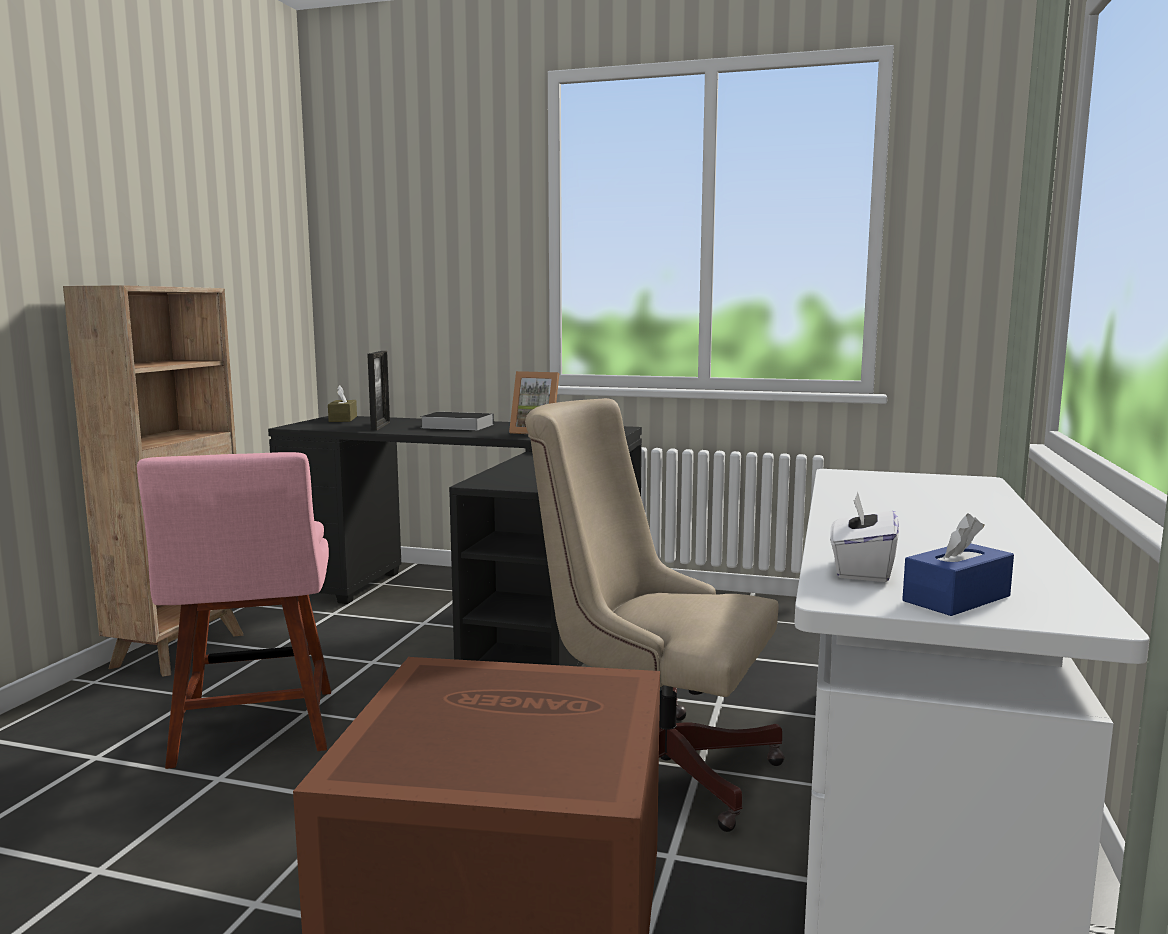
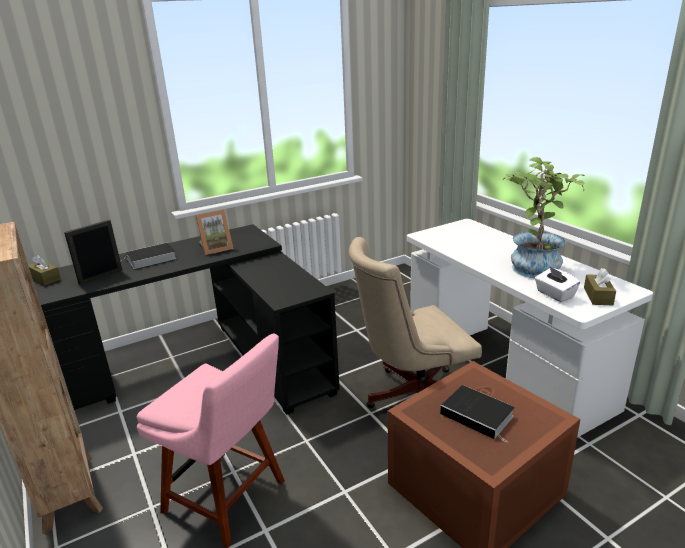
camera: 45 degrees left, 15 degrees up
picture frame [367,351,390,431] -> picture frame turned 90 degrees counterclockwise [64,220,122,285]
blue tissue box [902,513,1014,616] -> brown tissue box [584,268,616,305]
none -> book [440,385,515,443]
none -> potted plant [503,157,584,279]

